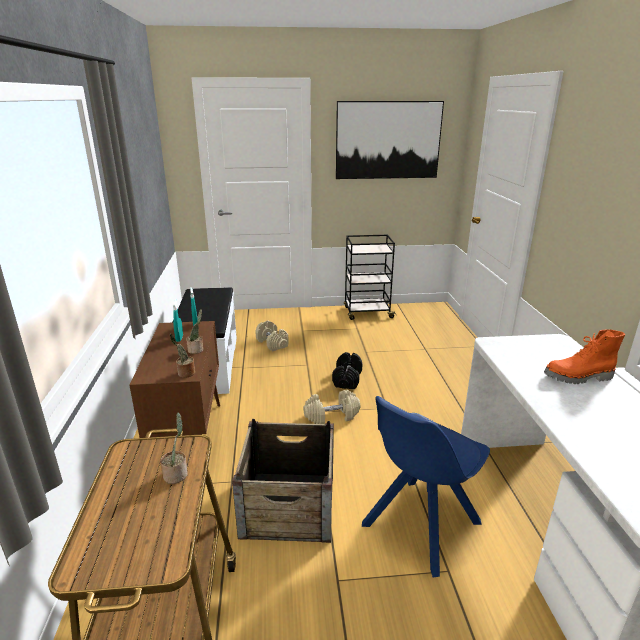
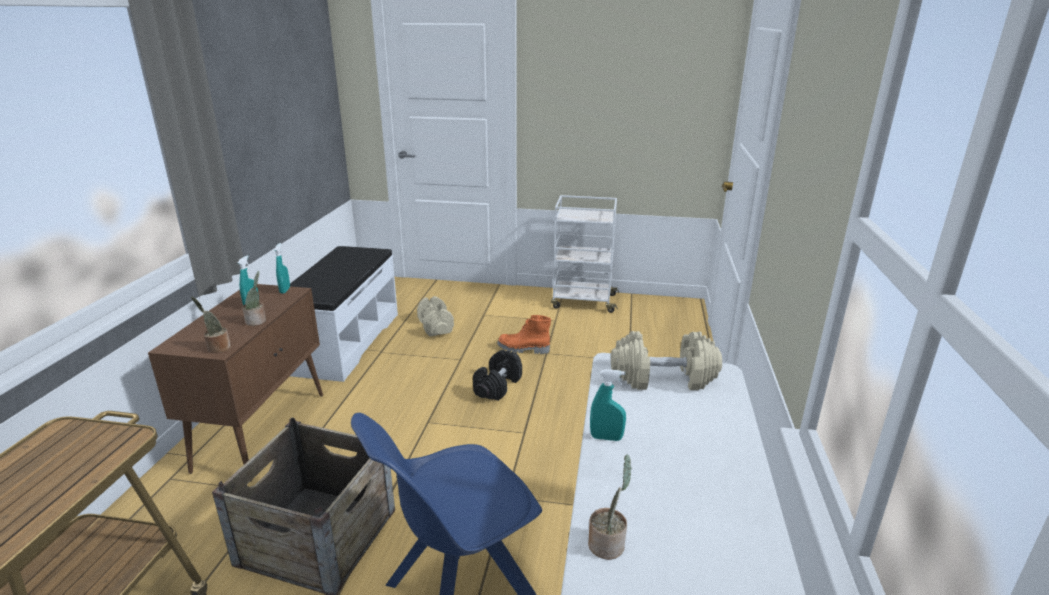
camera: 15 degrees right, 0 degrees up
potted plant [160,413,188,484] -> potted plant moved to [588,454,632,560]
beige dumbbell [303,390,360,424] -> beige dumbbell moved to [611,331,722,390]
picture [336,101,444,179] -> none
black cart [344,235,397,320] -> white cart [551,195,619,313]
orange boot [544,329,625,384] -> orange boot moved to [497,315,551,354]
none -> turquoise spray bottle [590,369,626,441]

